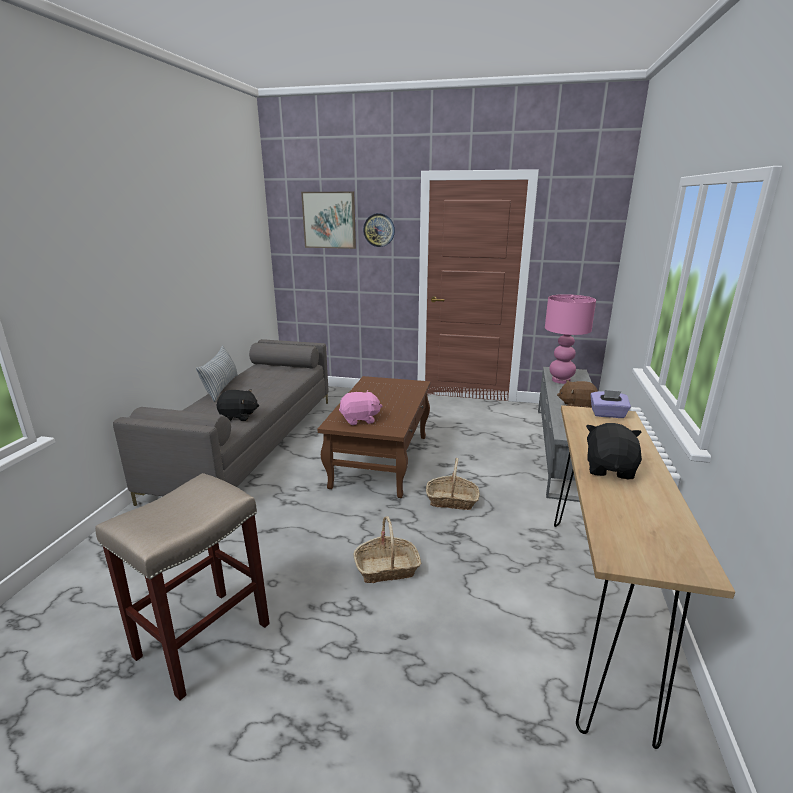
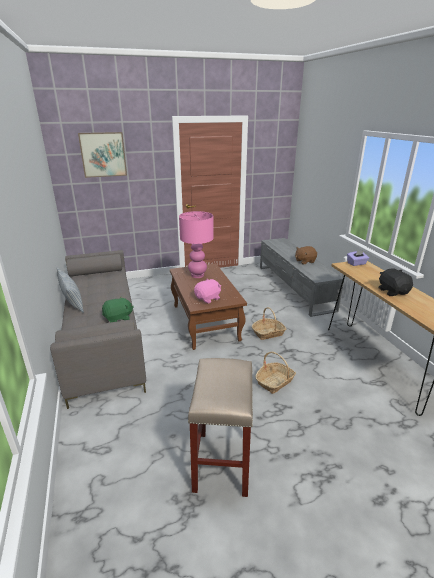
camera: 30 degrees left, 5 degrees up
black plush toy [217,389,259,421] -> green plush toy [102,296,134,323]
wall clock [363,213,395,247] -> none
pink table lamp [545,294,596,384] -> pink table lamp moved to [179,211,214,278]

